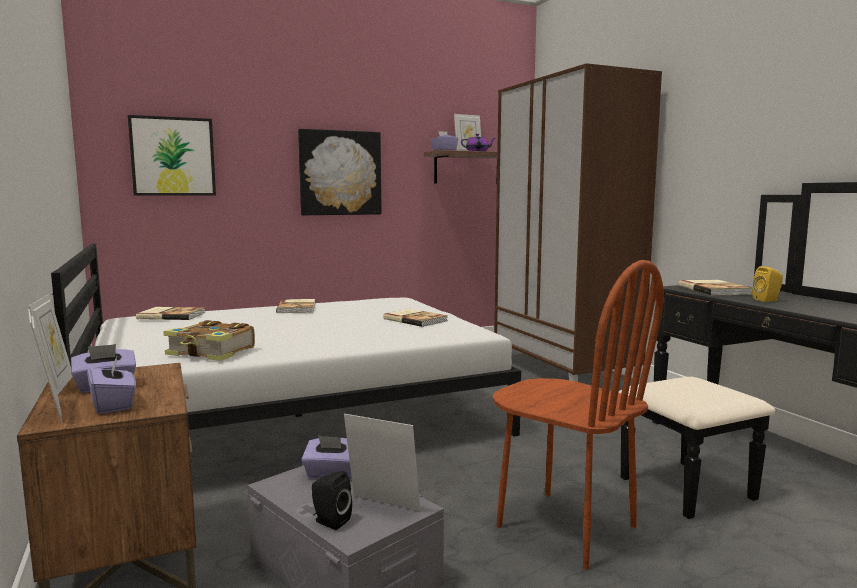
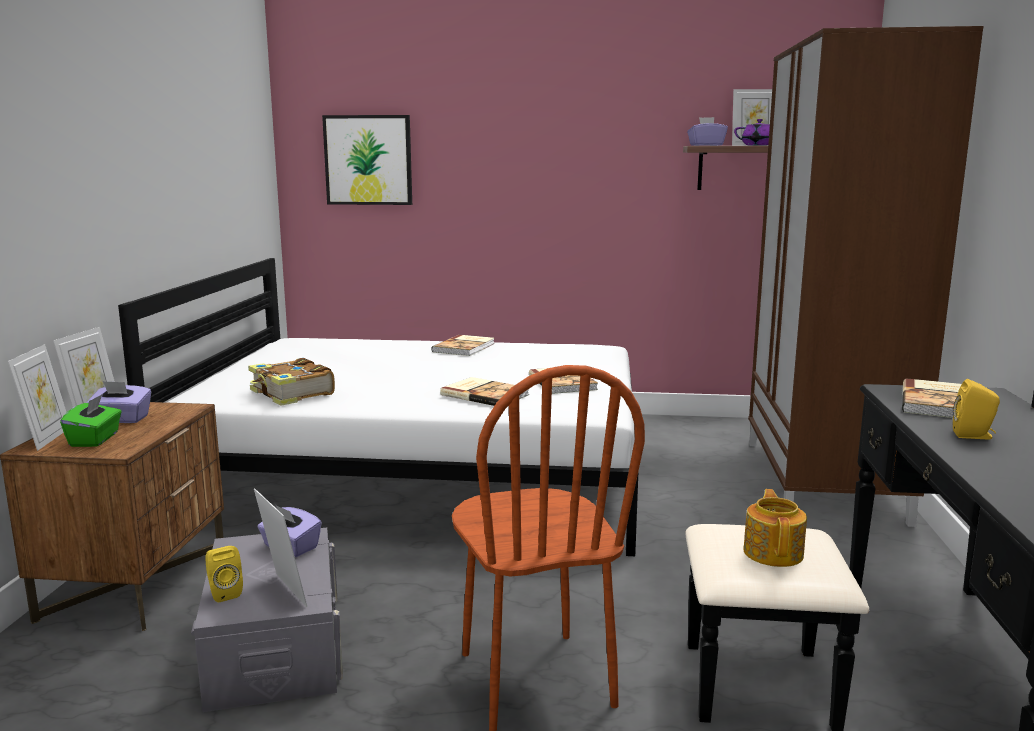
camera: 30 degrees right, 5 degrees up
purple tissue box [87,355,136,414] -> green tissue box [60,394,122,447]
book [136,307,206,320] -> book moved to [440,377,529,406]
picture [298,129,382,215] -> none
black speaker [312,471,352,530] -> yellow speaker [205,546,243,603]
none -> teapot [743,489,807,567]

